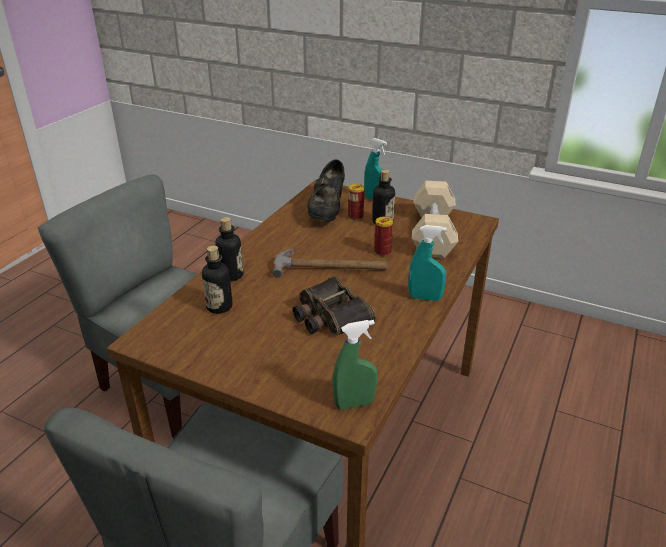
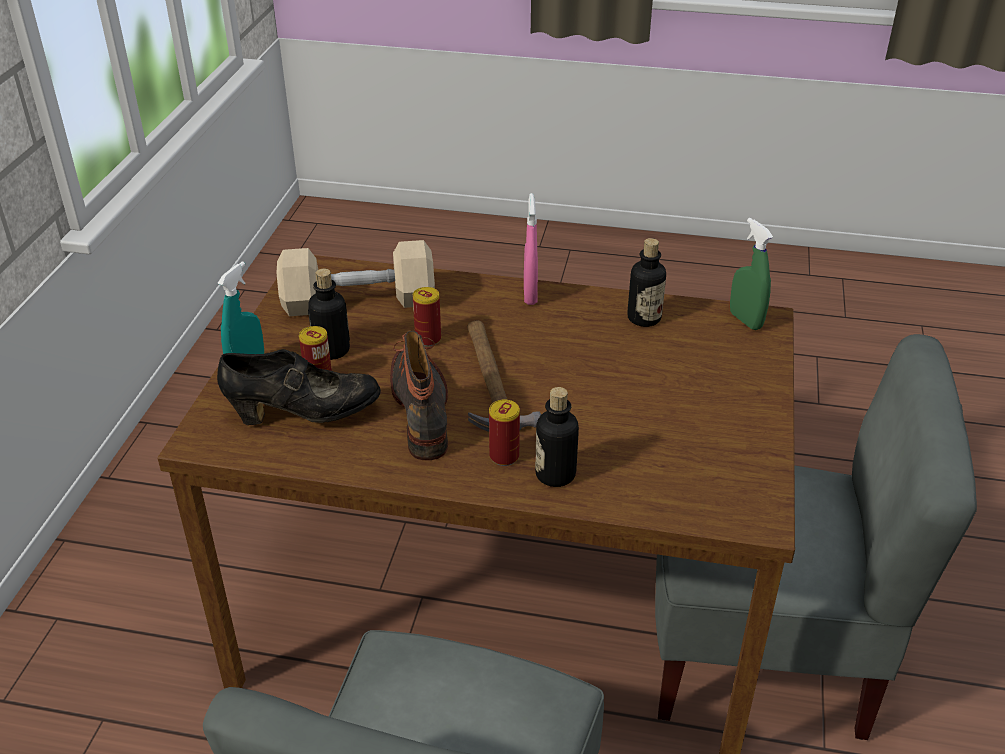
camera: 105 degrees left, 5 degrees up
bottle [202,246,233,314] -> bottle moved to [627,238,666,327]
binoculars [293,276,376,336] -> none
turquoise spray bottle [408,225,447,301] -> pink spray bottle [524,193,538,305]
none -> boot [390,331,448,460]
none -> can [489,400,520,466]

